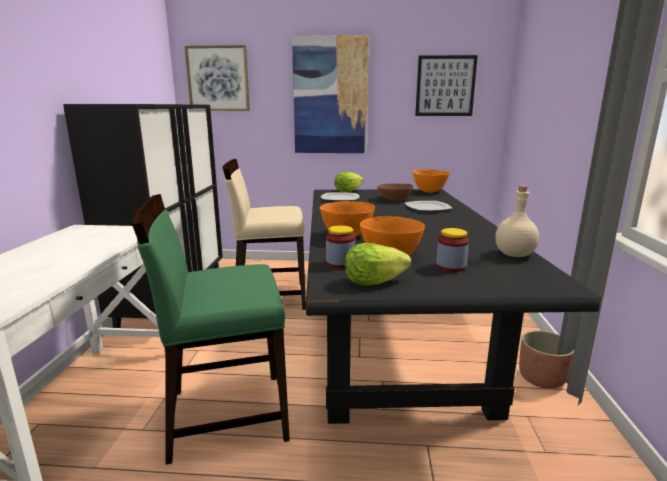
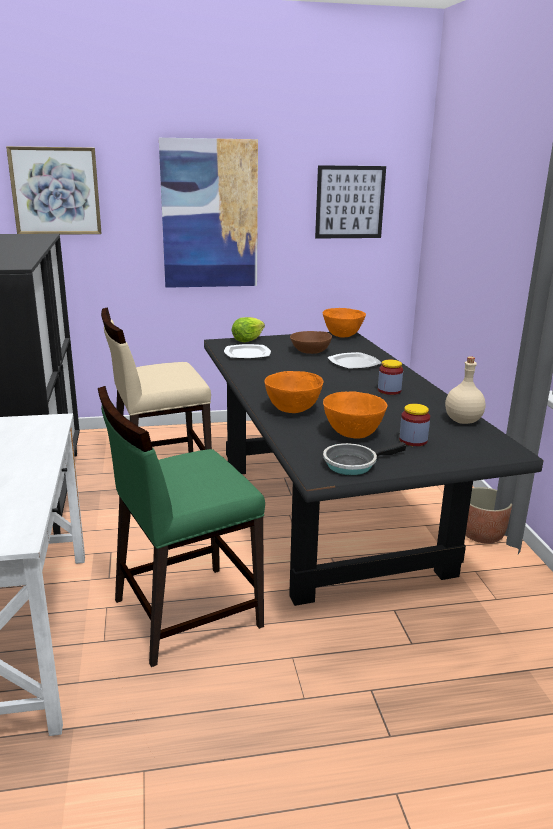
camera: 15 degrees left, 5 degrees up
jar [326,225,355,269] -> jar moved to [378,360,403,395]
lettuce [345,243,411,285] -> frying pan [323,442,406,475]

